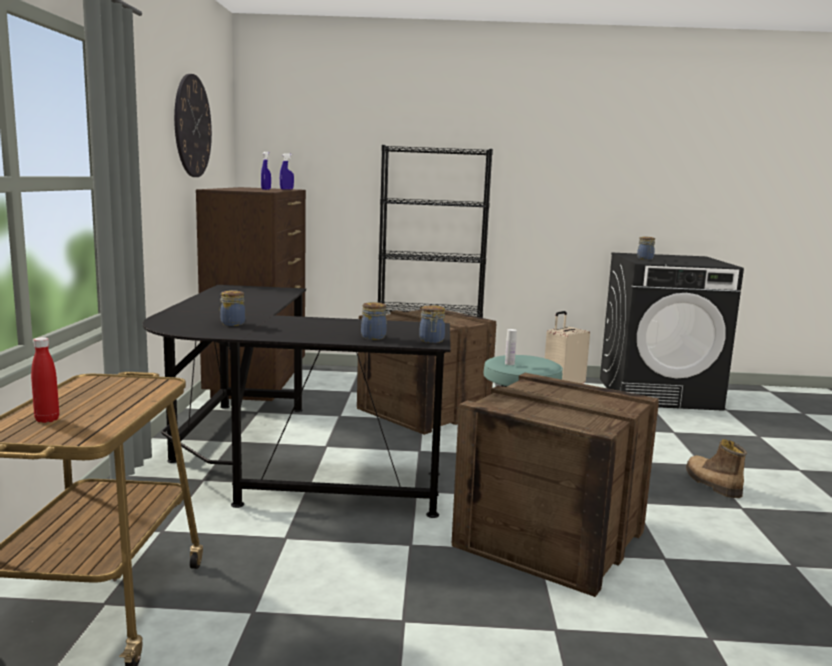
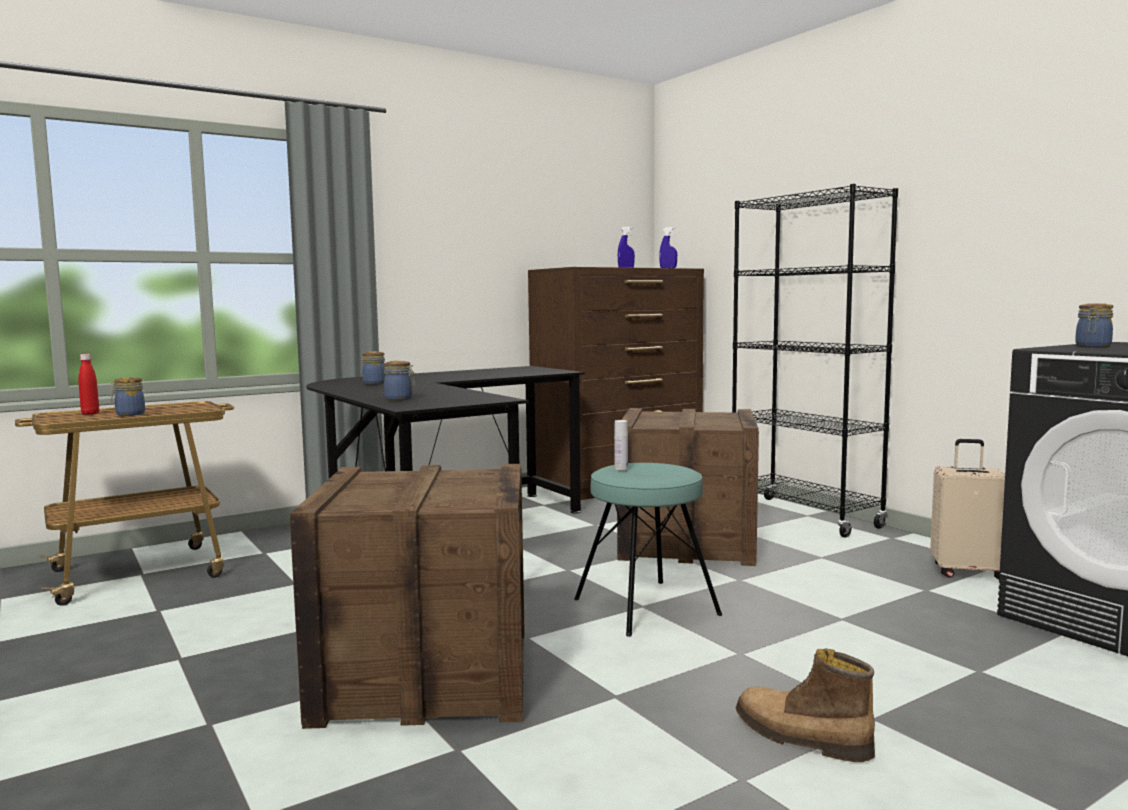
camera: 55 degrees right, 5 degrees down
wall clock [174,74,212,177] -> none
jar [419,305,445,343] -> jar moved to [110,377,145,416]
boot [686,439,747,498] -> boot turned 90 degrees counterclockwise [736,649,875,762]

